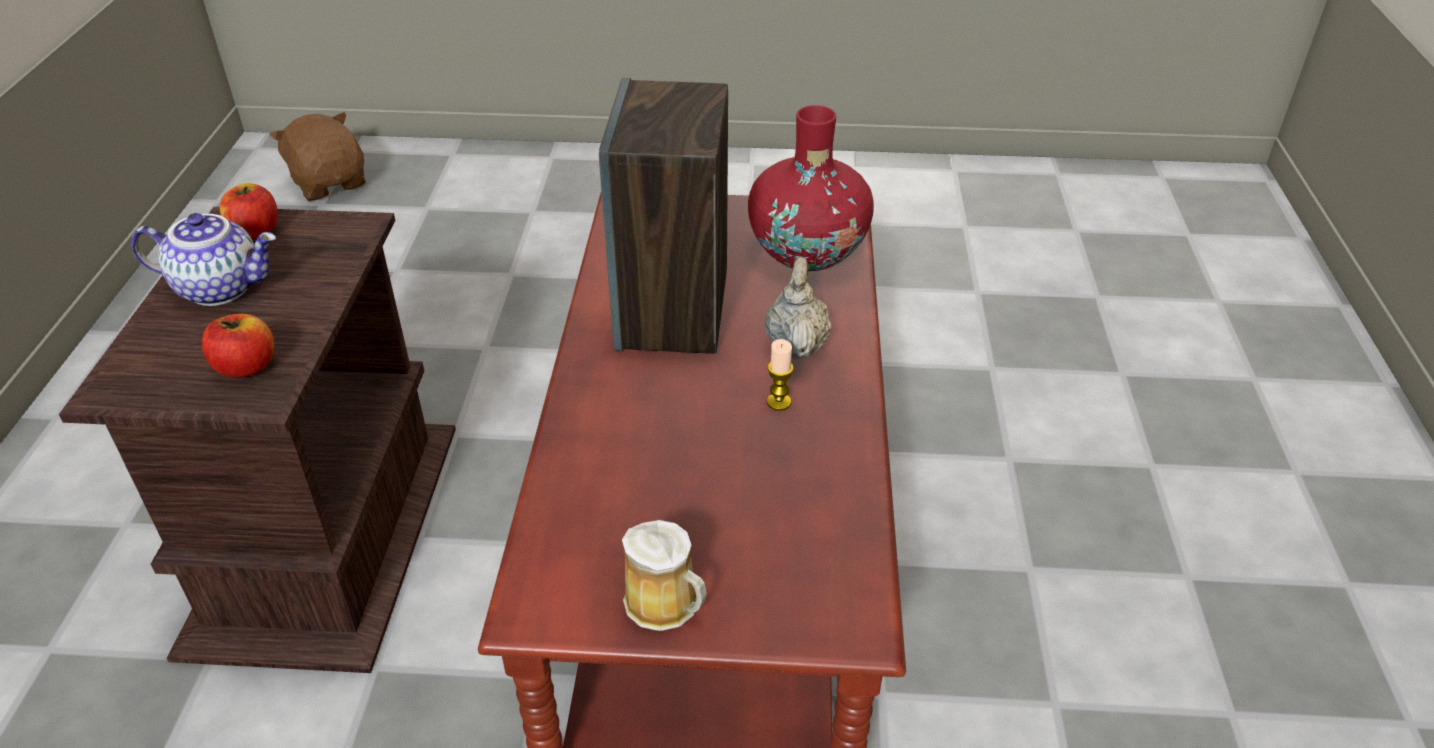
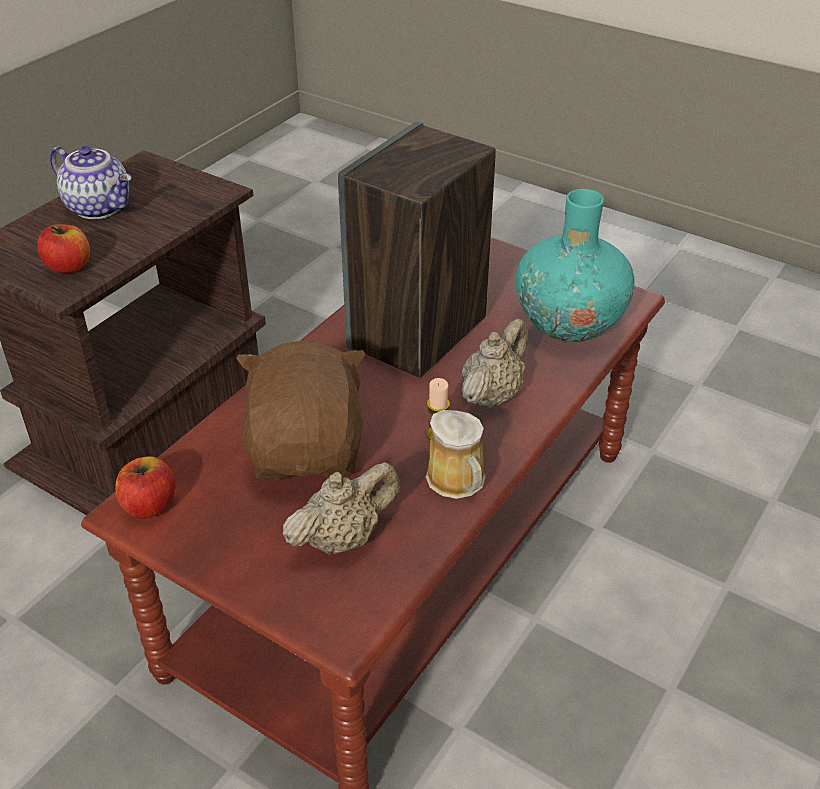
camera: 30 degrees right, 0 degrees up
apple [219,183,278,240] -> apple moved to [115,456,175,519]
brown plush toy [269,112,365,201] -> brown plush toy moved to [236,341,366,481]
mug [622,520,707,631] -> mug moved to [426,410,486,499]
red vase [748,105,874,271] -> turquoise vase [516,189,635,342]
none -> beige teapot [283,462,400,555]

